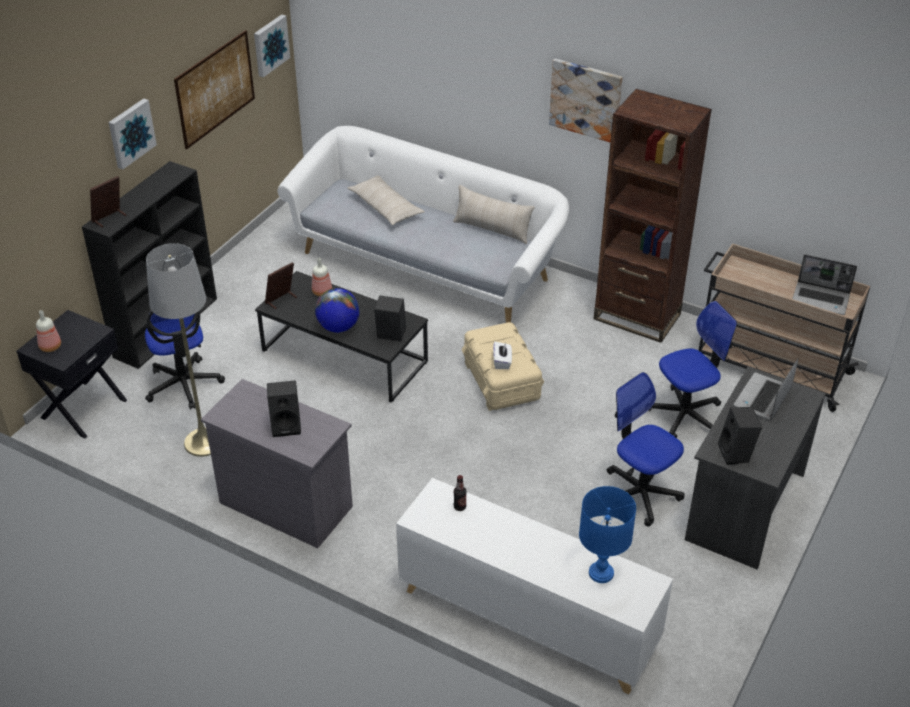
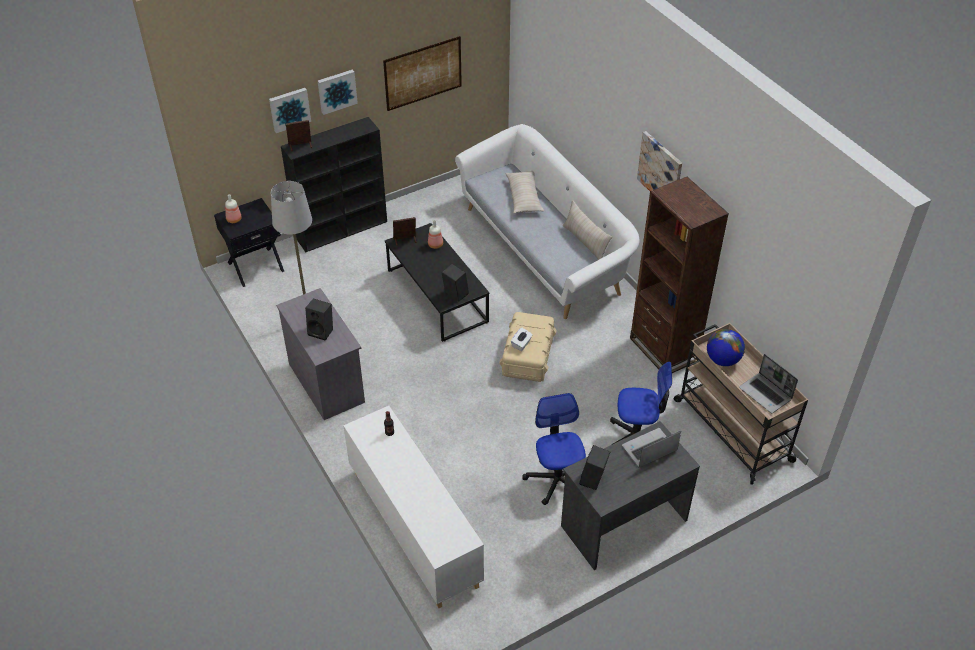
camera: 30 degrees right, 5 degrees up
office chair [145,311,225,410] -> none
picture [254,14,290,77] -> picture moved to [269,88,311,133]
globe [315,288,360,333] -> globe moved to [707,329,745,366]
blue table lamp [579,486,636,583] -> none

